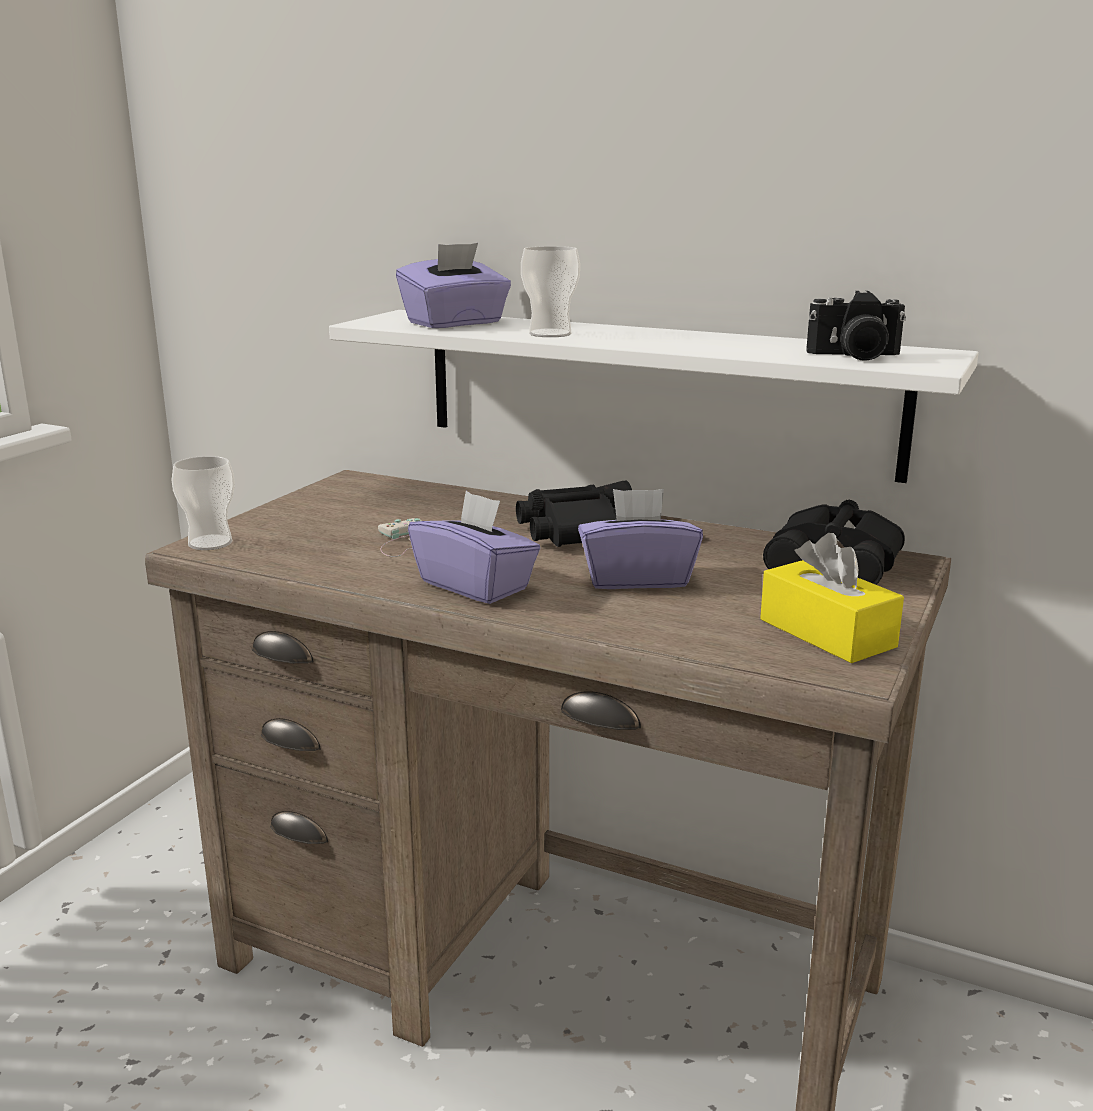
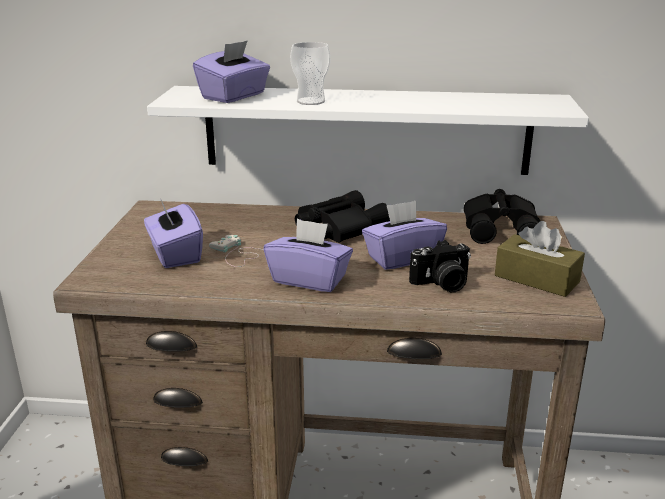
camera: 20 degrees left, 5 degrees up
cup [172,456,235,550] -> none
yellow tissue box [760,533,904,663] -> brown tissue box [495,221,585,297]
camera [806,291,906,361] -> camera moved to [409,240,471,292]
none -> purple tissue box [144,198,203,268]

